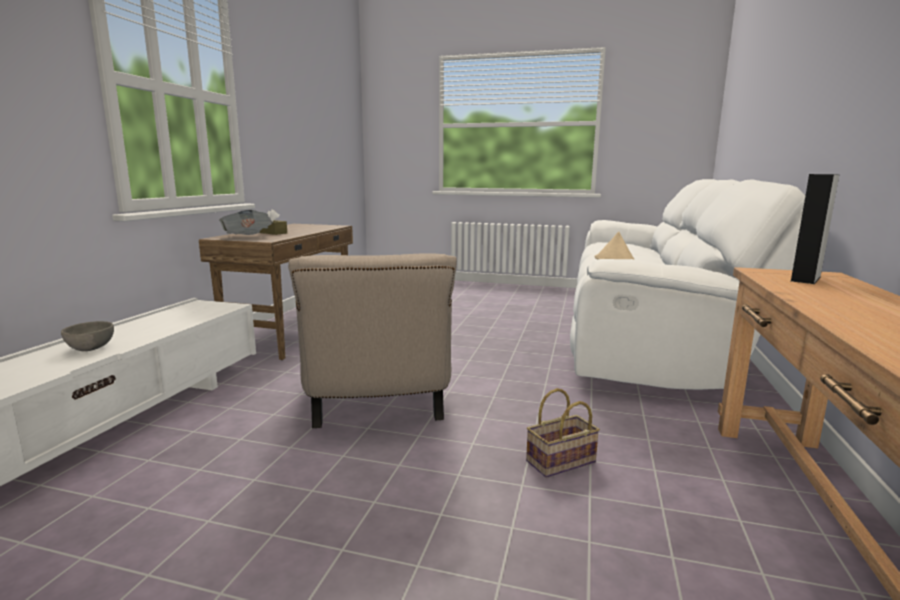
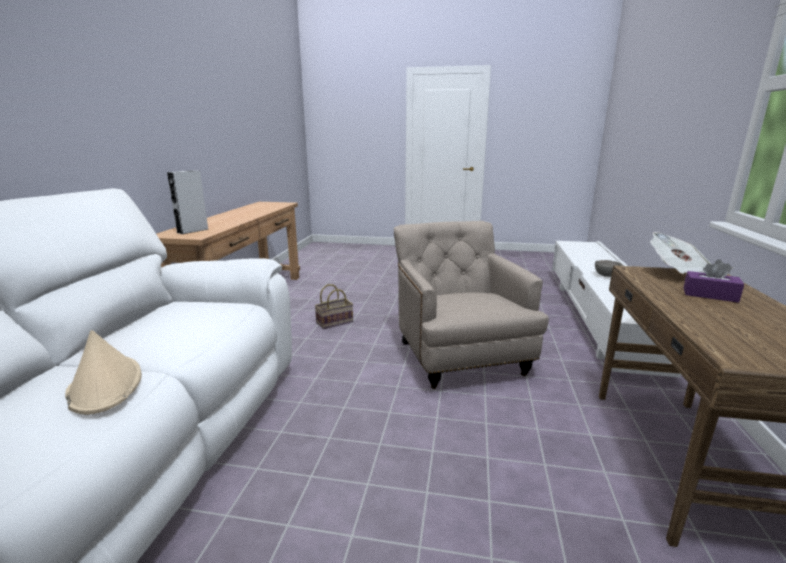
camera: 175 degrees right, 5 degrees up
brown tissue box [259,209,287,235] -> purple tissue box [684,259,744,303]

